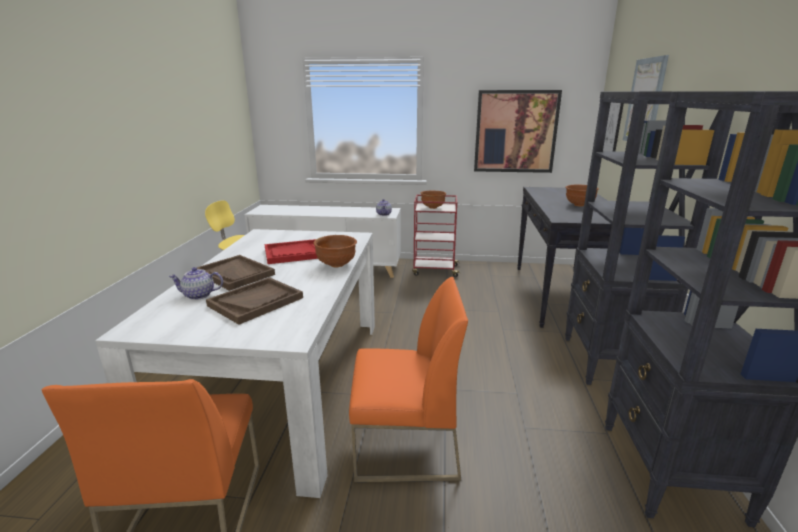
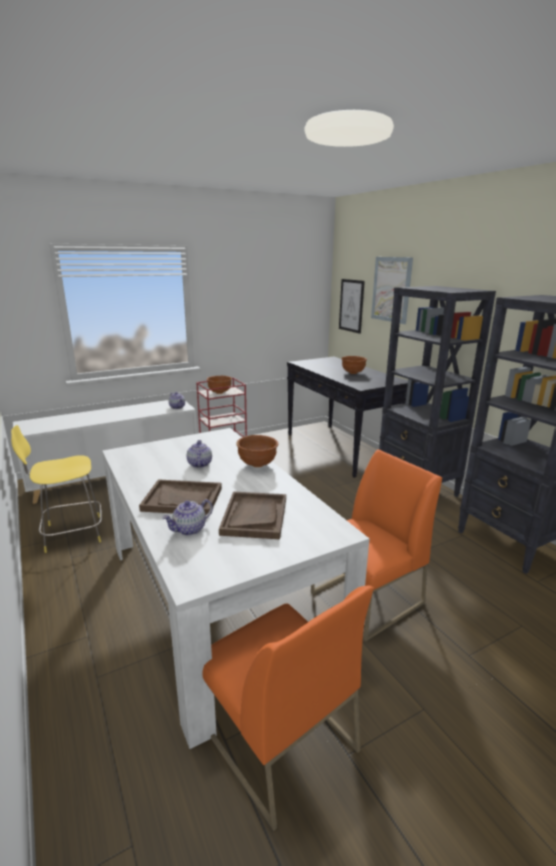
camera: 35 degrees left, 0 degrees up
red tray [265,239,318,264] -> teapot [187,440,212,468]
picture [474,90,562,173] -> none

